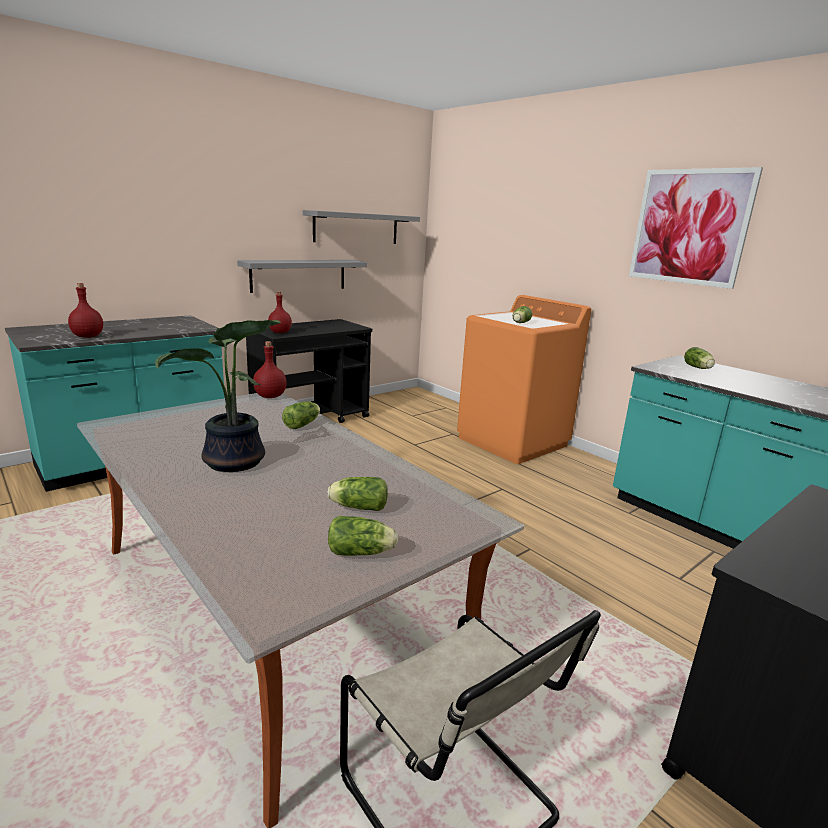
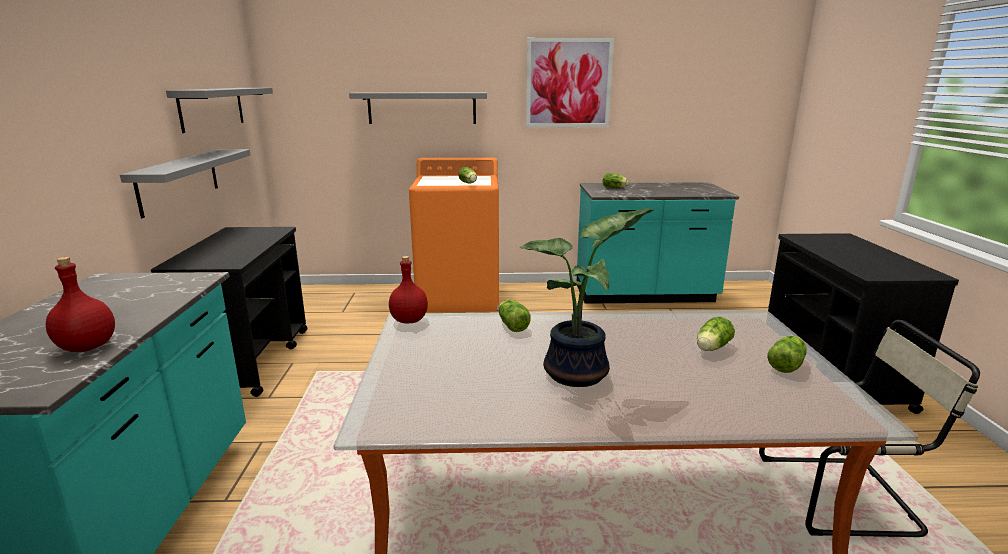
camera: 50 degrees left, 0 degrees up
red bottle [268,292,292,333] -> none
none -> grey shelf [349,92,487,124]

